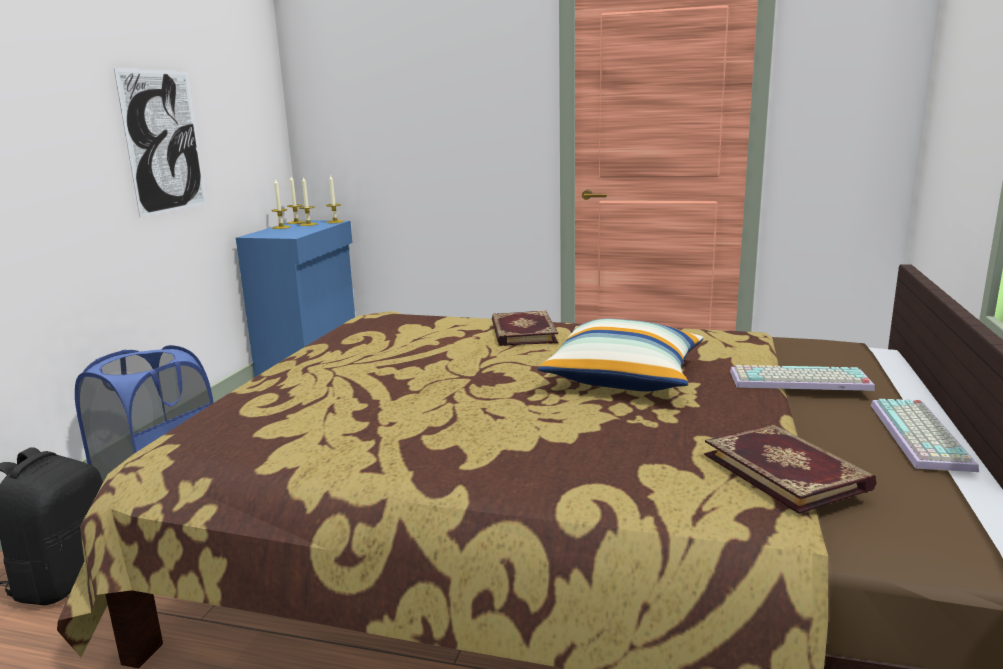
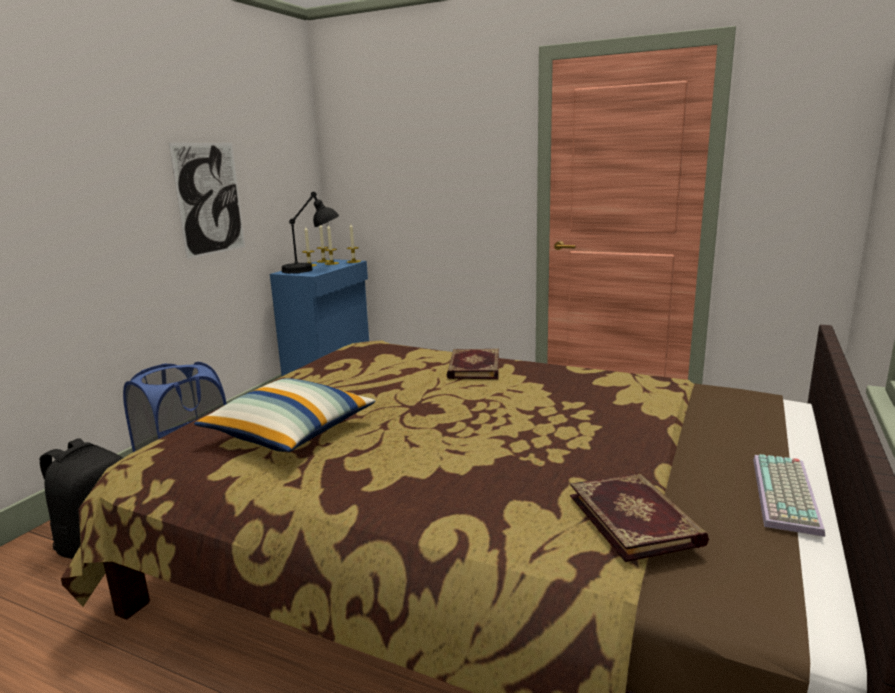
camera: 10 degrees right, 0 degrees up
pillow [538,319,703,391] -> pillow moved to [194,378,376,452]
keyboard [730,365,875,391] -> none
none -> black table lamp [281,192,339,273]

